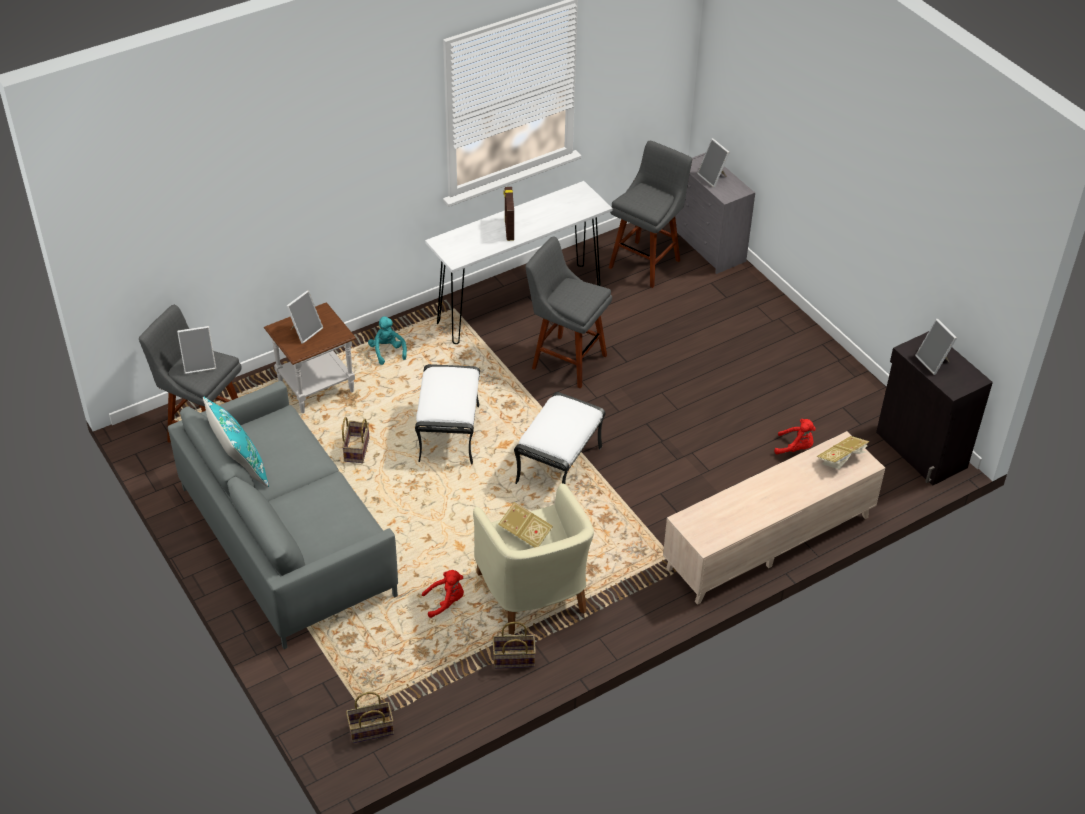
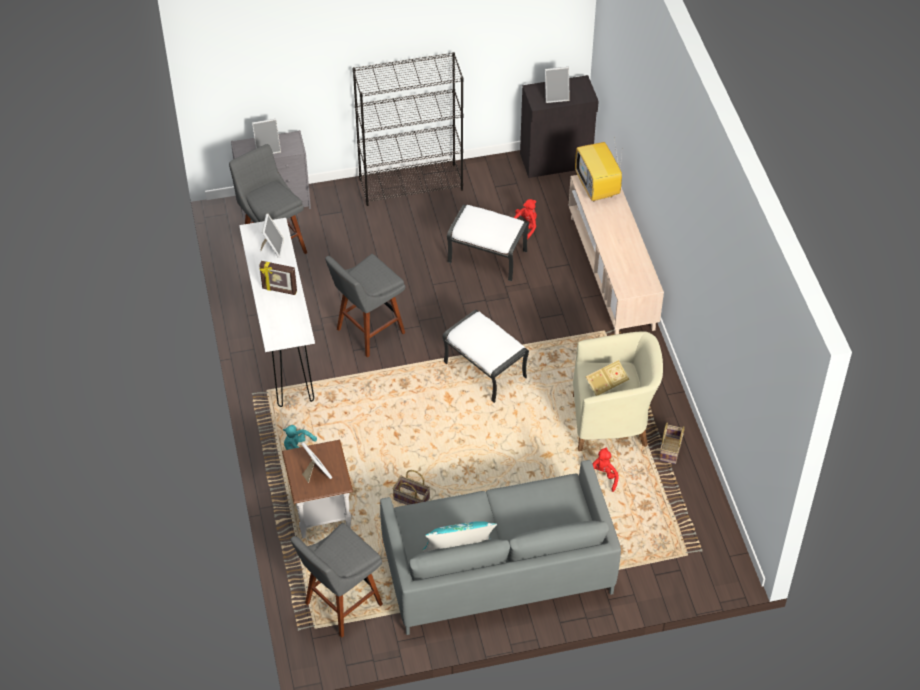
camera: 70 degrees left, 5 degrees up
picture frame [177,326,216,374] -> picture frame moved to [260,214,284,258]
basket [346,692,394,743] -> none
white ottoman [415,364,480,465] -> white ottoman moved to [447,204,529,281]
book [816,436,870,469] -> television [575,139,622,201]
none -> black bookcase [353,52,463,206]

